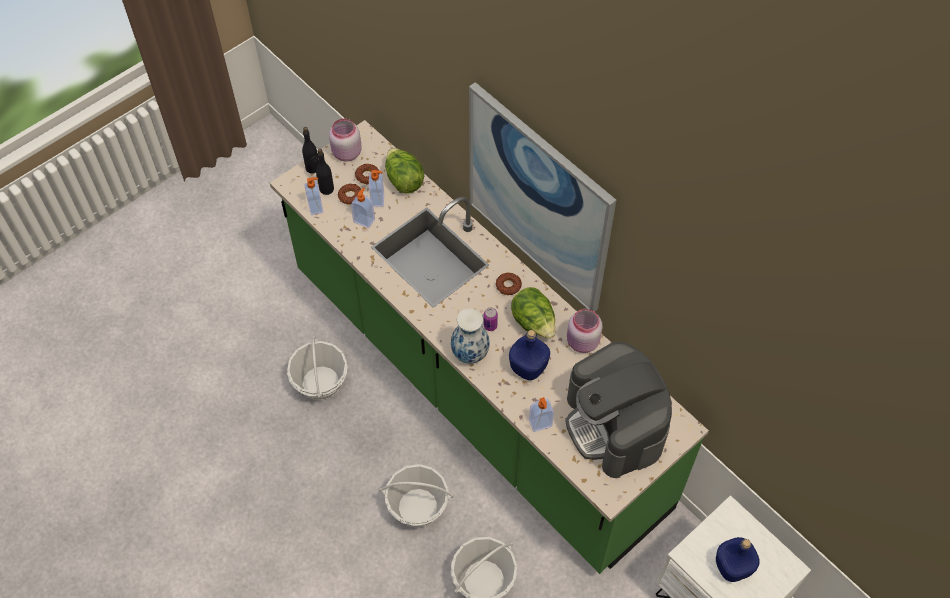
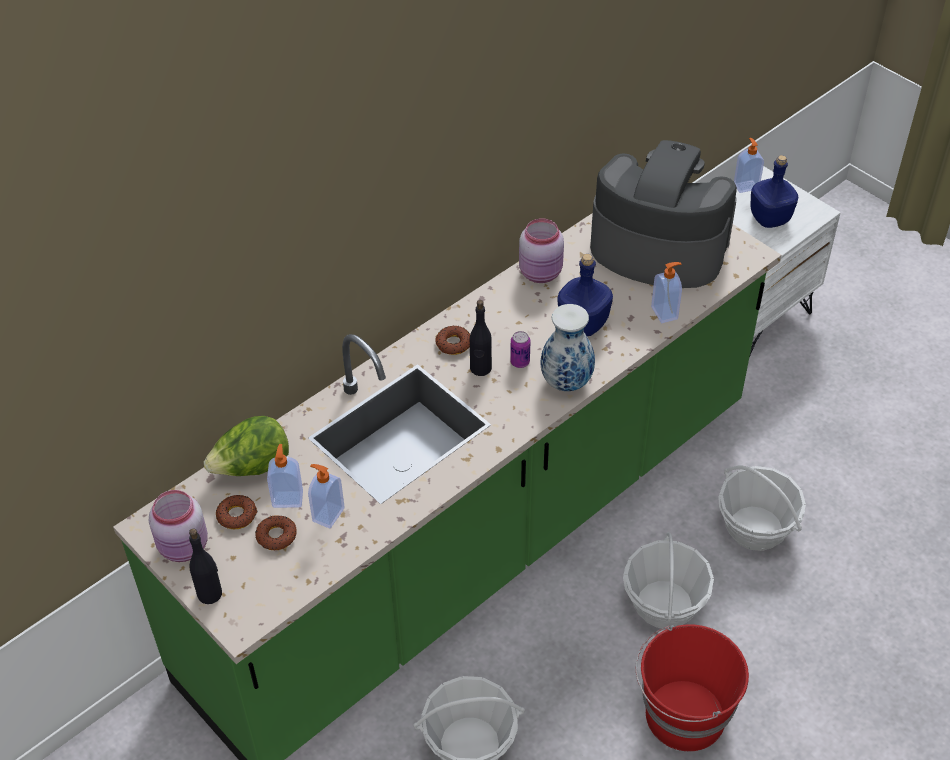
camera: 90 degrees left, 10 degrees down
soap dispenser [304,177,323,215] -> soap dispenser moved to [734,138,764,193]
black bottle [316,148,334,195] -> black bottle moved to [470,300,492,376]
picture [469,82,616,312] -> none
lettuce [511,287,555,339] -> none
coffee machine [565,342,672,478] -> coffee machine turned 135 degrees counterclockwise [590,140,737,288]
none -> red bucket [636,624,749,751]

